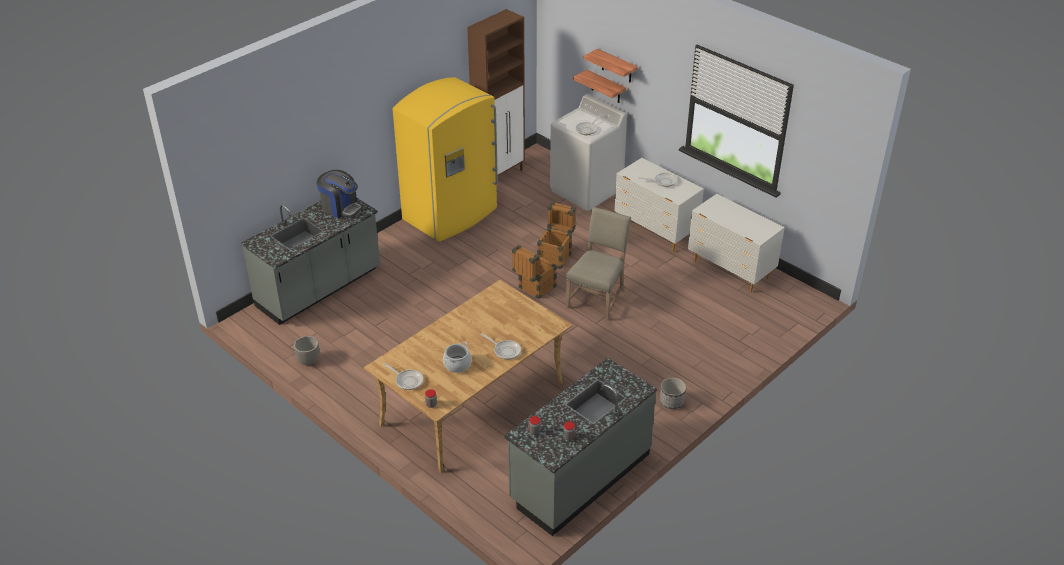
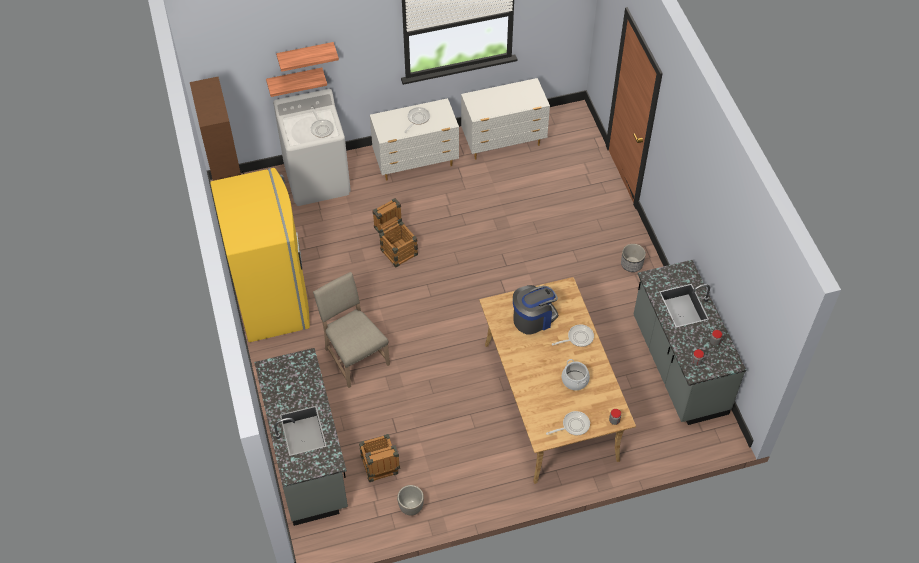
camera: 60 degrees left, 15 degrees up
coffee machine [316,170,363,218] -> coffee machine moved to [513,285,558,335]
crate [512,245,557,299] -> crate moved to [359,434,400,482]
beige chair [566,207,631,321] -> beige chair moved to [313,272,390,388]

